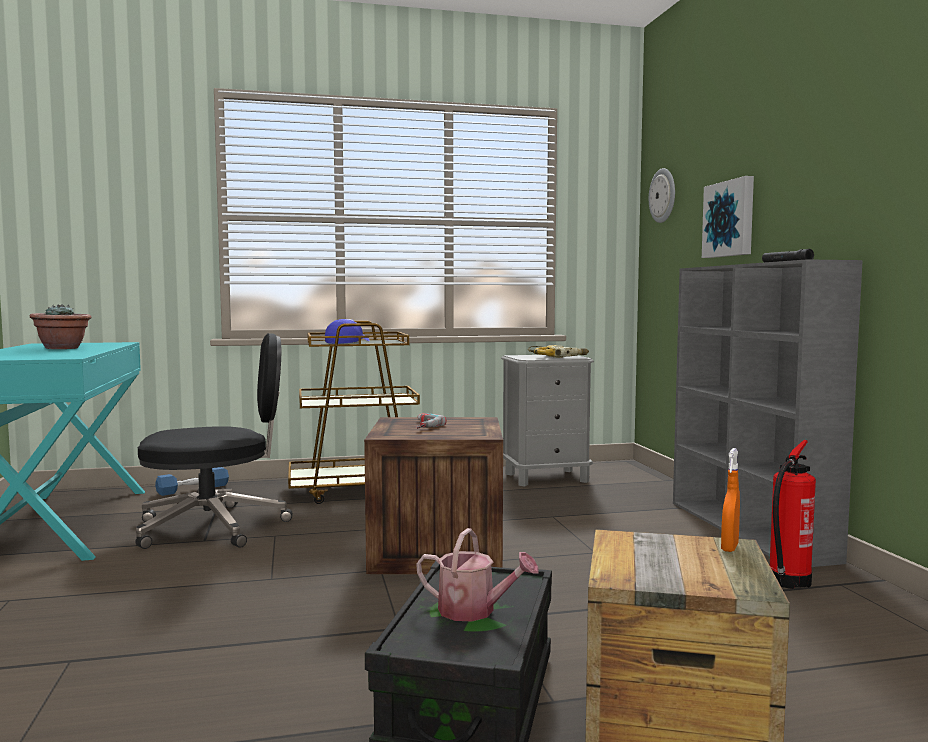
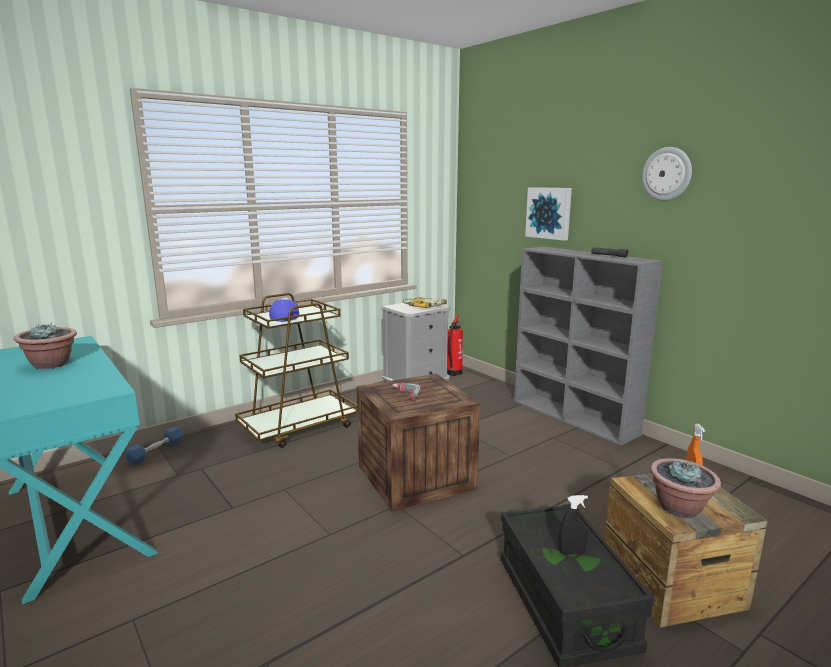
camera: 25 degrees left, 10 degrees up
black office chair [135,333,293,549] -> none
watering can [416,528,539,622] -> black spray bottle [559,495,588,554]
wall clock [649,168,675,223] -> wall clock moved to [642,147,692,201]
fire extinguisher [770,440,816,589] -> fire extinguisher moved to [447,314,463,376]
none -> potted plant [650,458,721,518]

